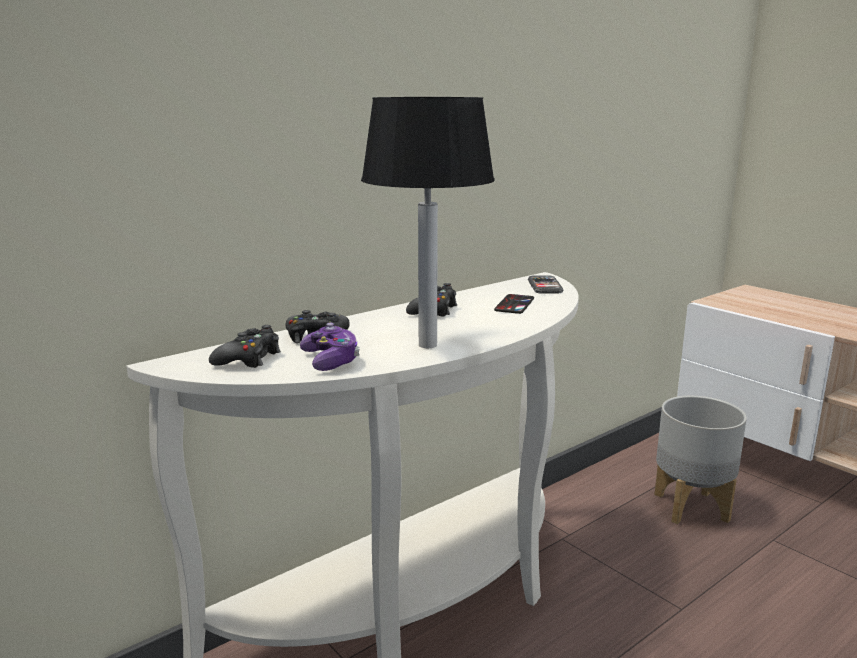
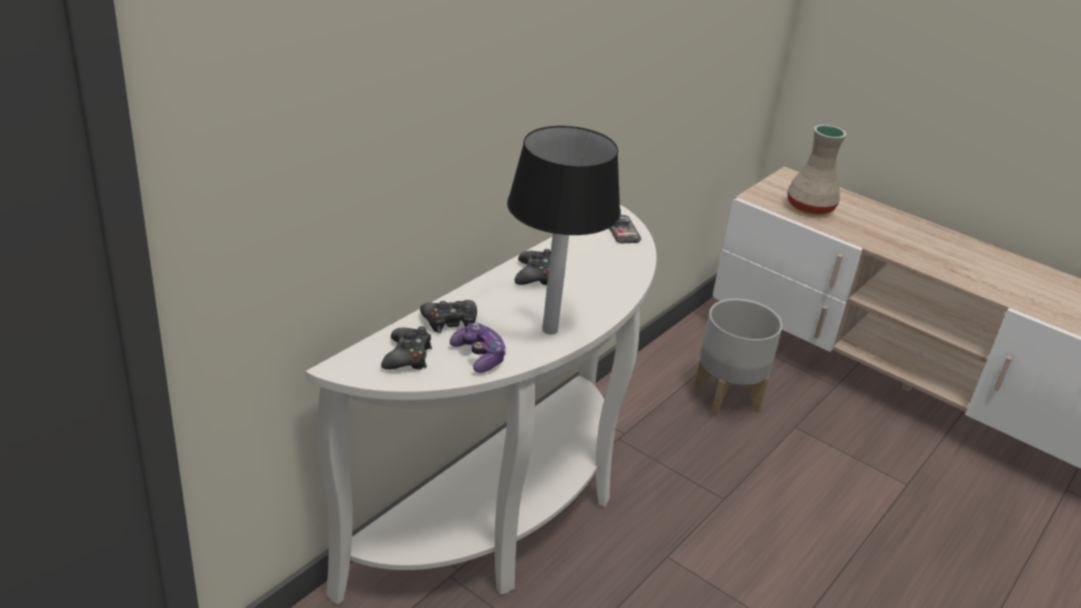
camera: 15 degrees left, 15 degrees up
phone [494,294,534,314] -> none
none -> beige vase [787,125,847,216]

